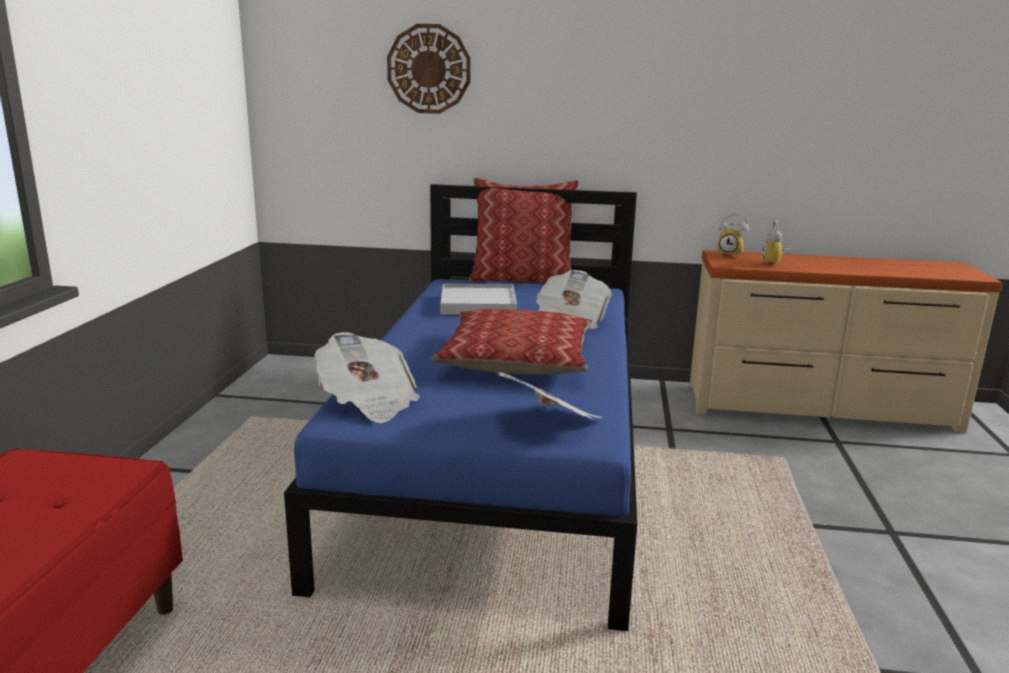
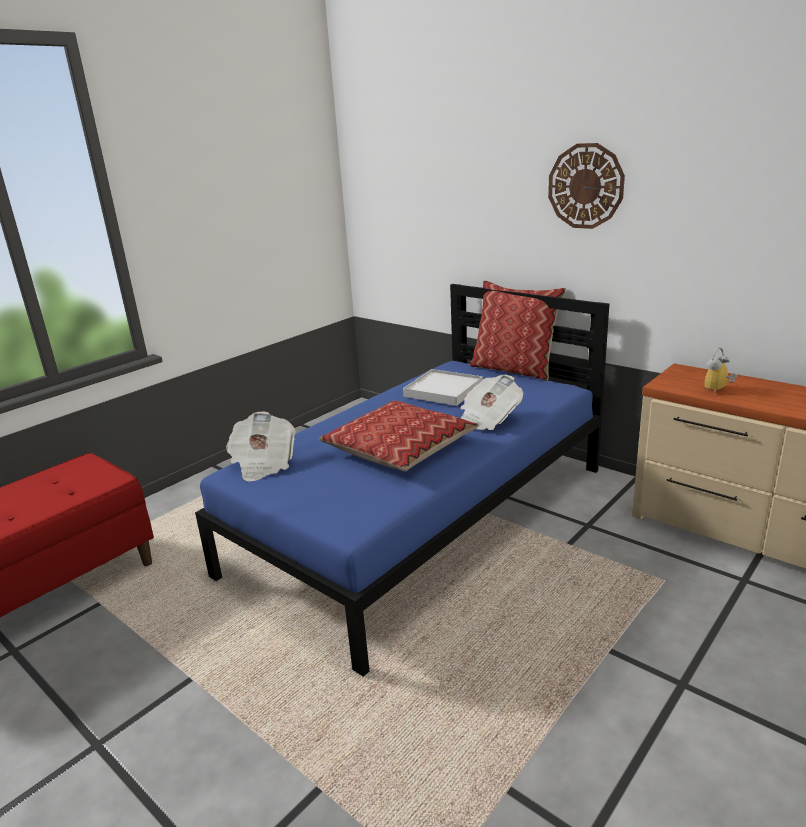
camera: 35 degrees right, 5 degrees up
wall clock [387,24,471,114] -> wall clock moved to [548,143,625,229]
newspaper [494,372,603,419] -> none
alarm clock [718,213,749,257] -> none

